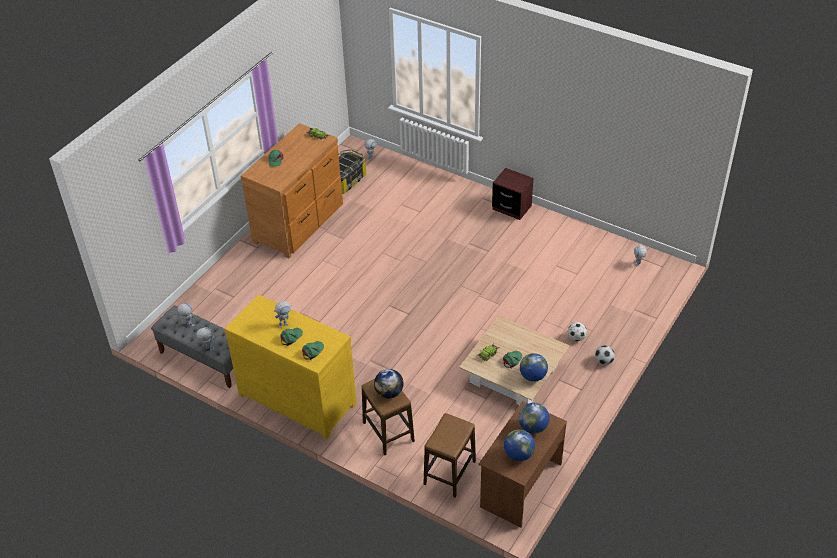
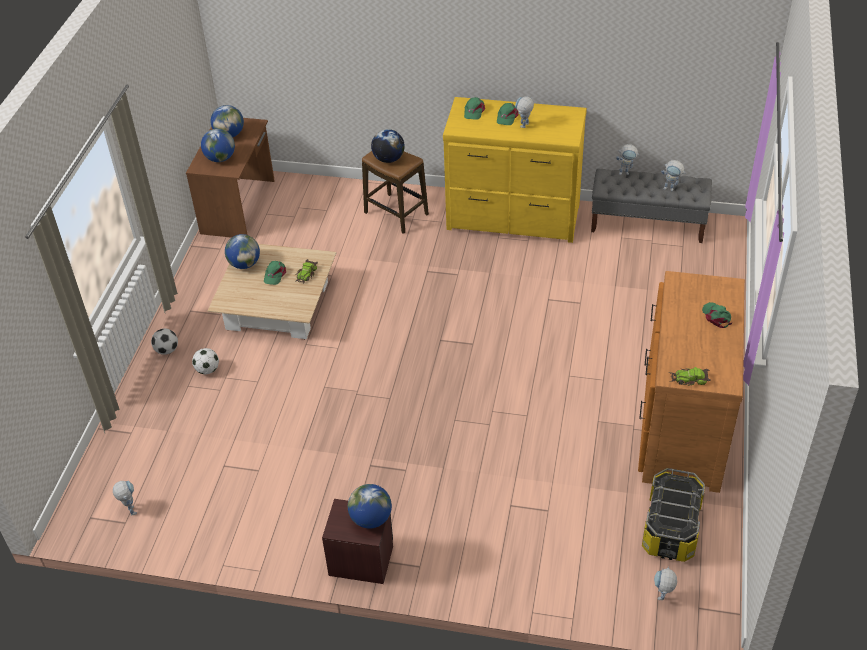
camera: 160 degrees right, 0 degrees up
stool [423,413,476,497] -> none
none -> globe [348,484,392,528]

